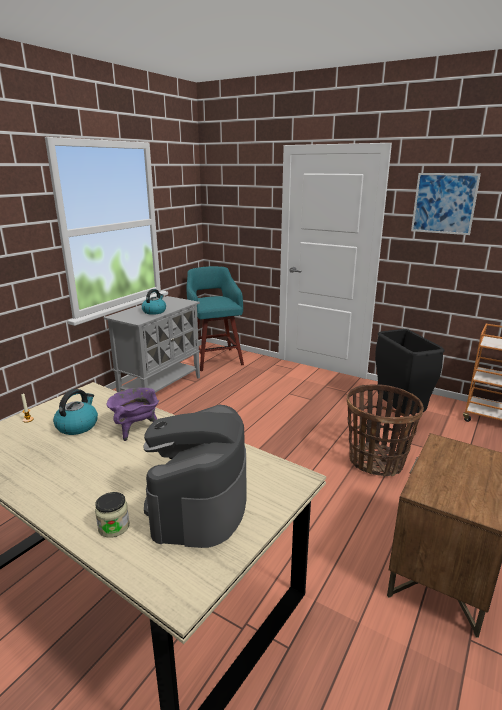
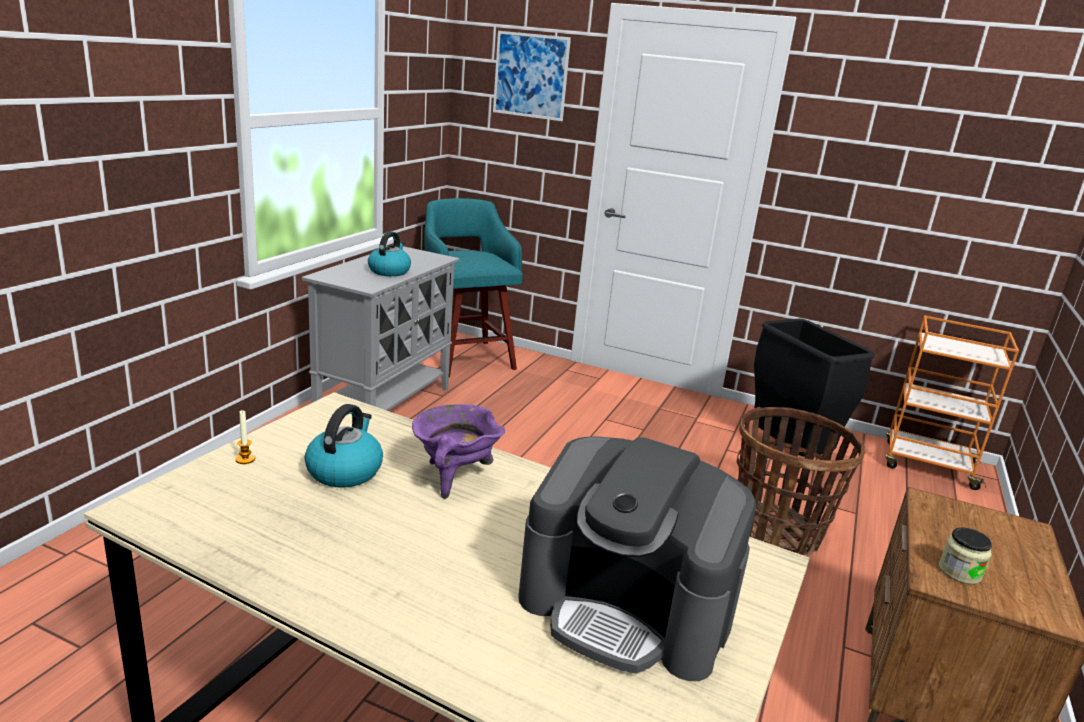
camera: 10 degrees left, 0 degrees up
jar [95,492,130,538] -> jar moved to [939,528,992,584]
coffee machine [144,405,246,548] -> coffee machine turned 60 degrees counterclockwise [518,437,756,681]
picture [411,173,481,235] -> picture moved to [493,31,571,121]

